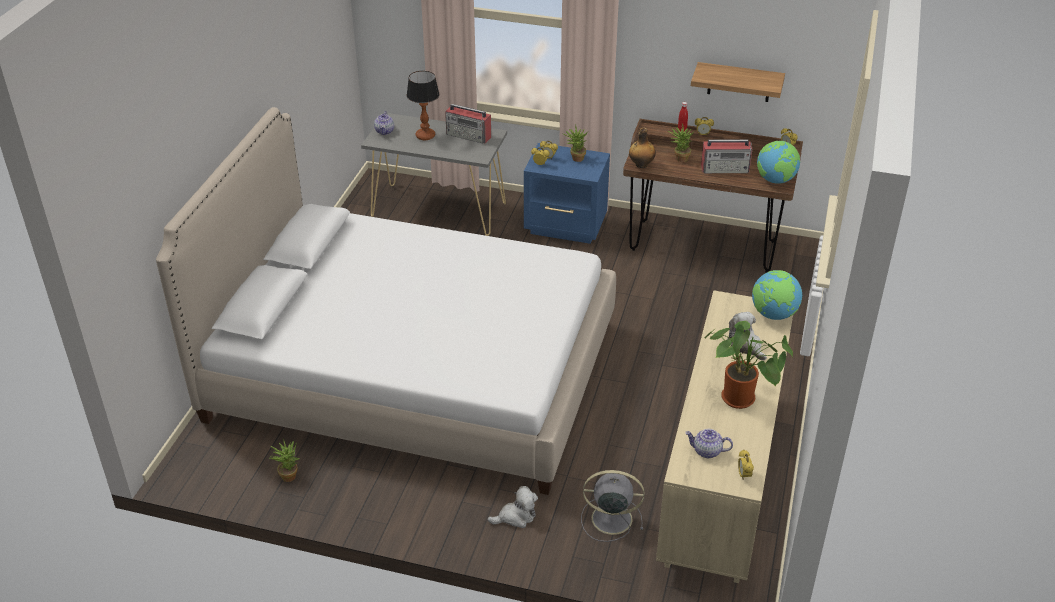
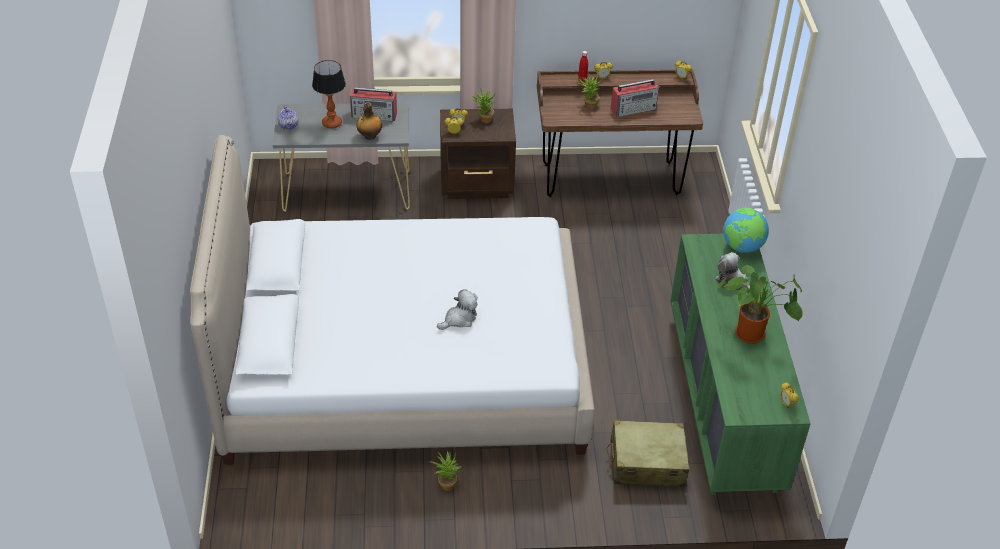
camera: 20 degrees left, 5 degrees up
potted plant [270,439,300,482] -> potted plant moved to [430,451,462,491]
plush toy [487,486,538,528] -> plush toy moved to [437,289,478,330]
blue nightstand [524,143,610,244] -> brown nightstand [440,109,516,199]
grey fan [581,470,644,542] -> beige suitcase [607,420,689,487]
bottle [629,127,656,168] -> bottle moved to [356,102,382,140]
beige dresser [656,290,793,583] -> green dresser [671,234,811,495]
teapot [685,429,733,458] -> none
shelf [691,62,785,102] -> none
globe [757,141,800,184] -> none

